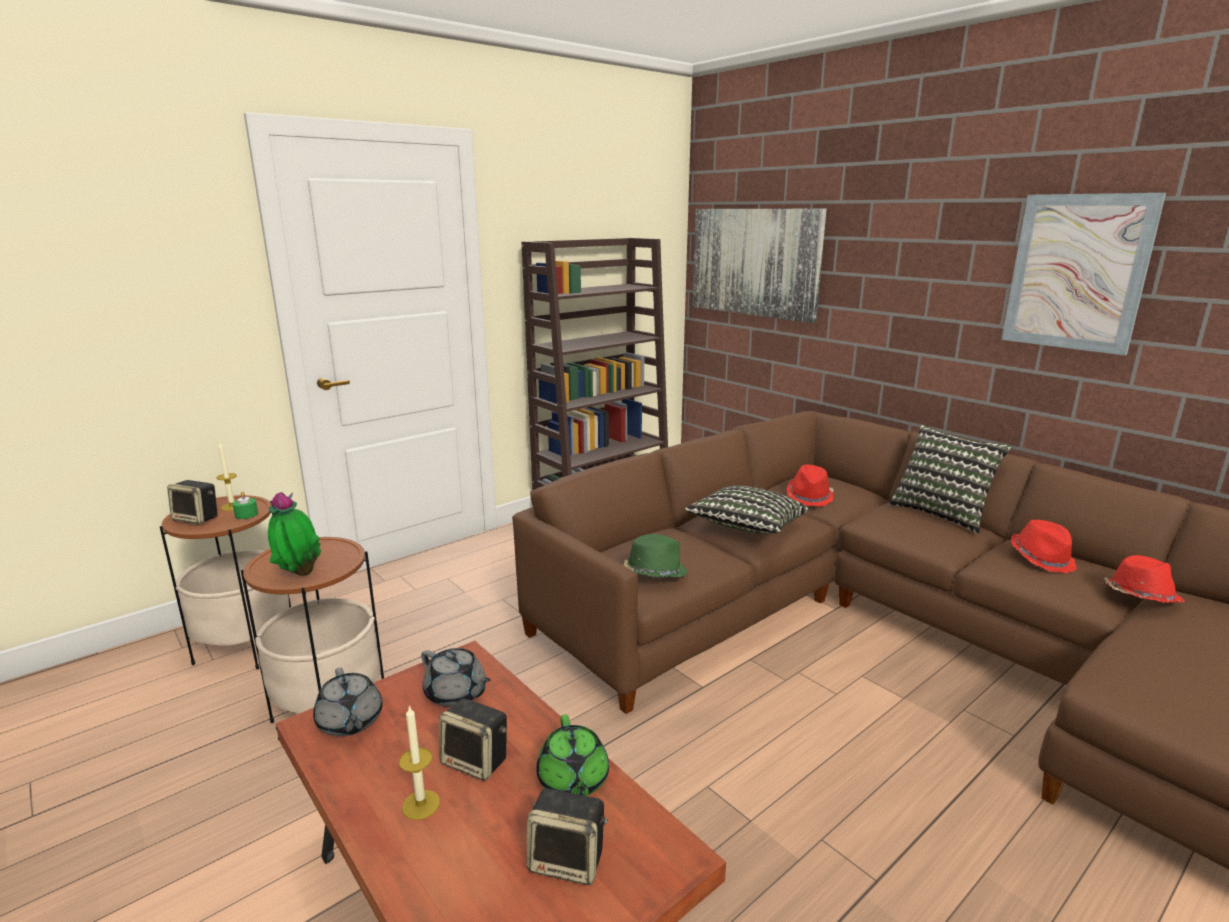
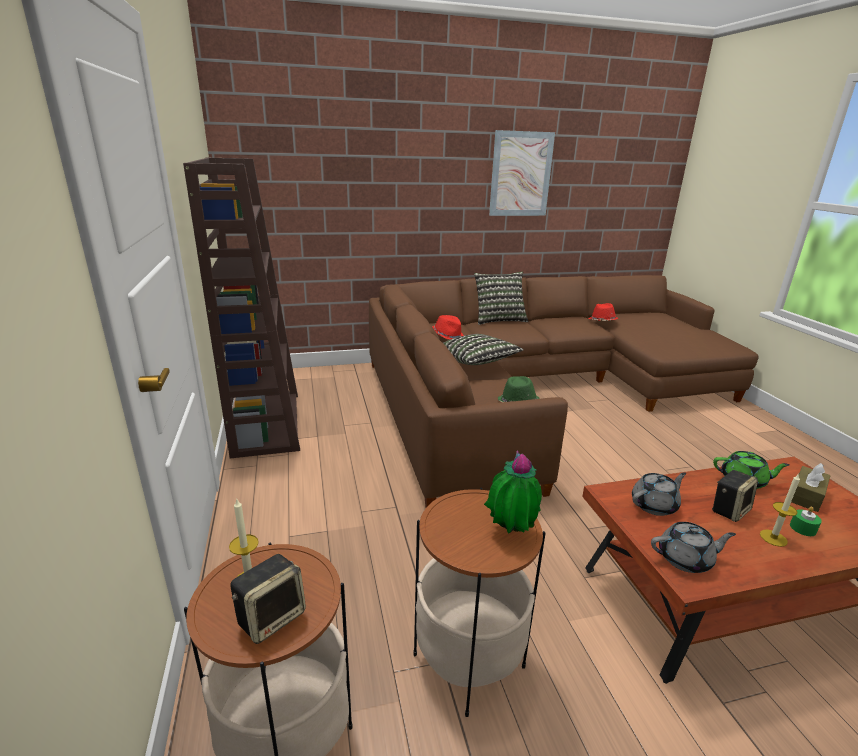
camera: 65 degrees left, 5 degrees up
green candle [233,491,258,519] -> green candle moved to [790,507,822,536]
speaker [527,788,608,885] -> brown tissue box [791,463,830,512]
picture [693,209,827,323] -> none
red hat [1011,520,1077,573] -> none

